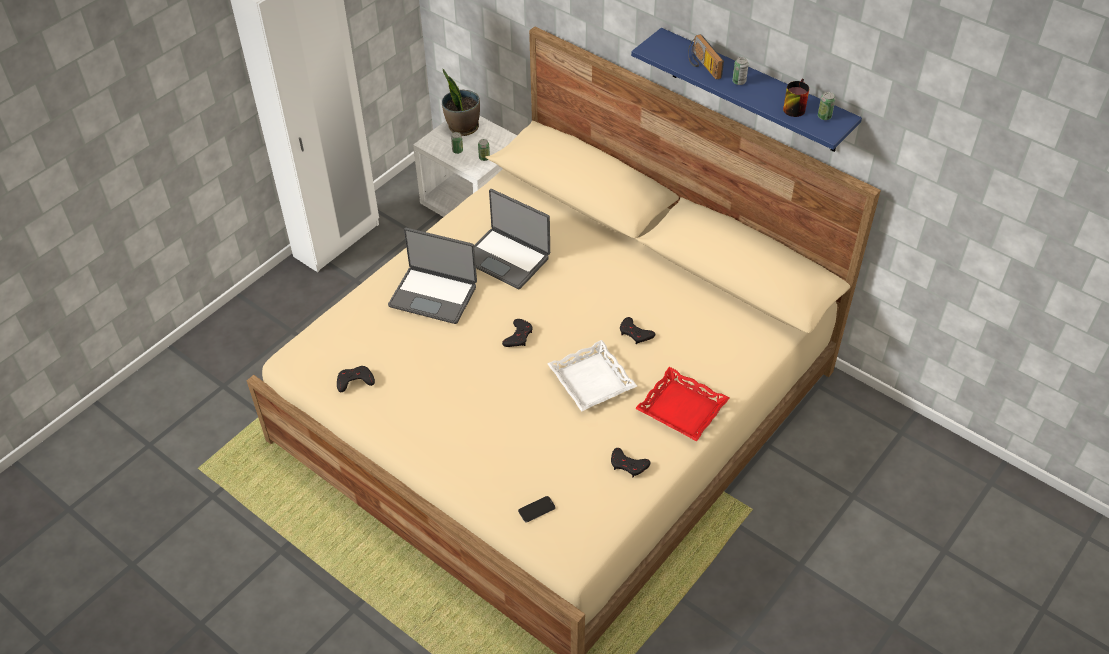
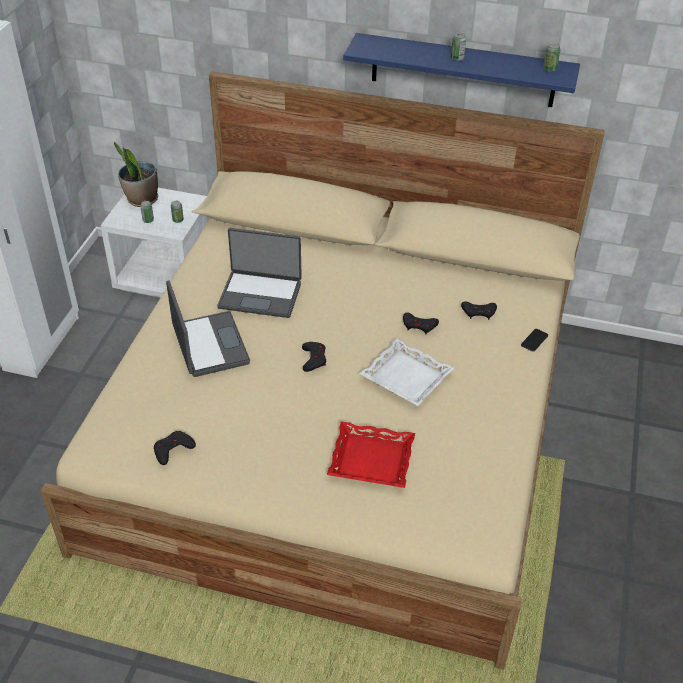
camera: 25 degrees left, 5 degrees down
laptop [388,228,477,324] -> laptop turned 105 degrees counterclockwise [166,280,250,377]
phone [518,496,556,522] -> phone moved to [521,329,548,352]
black game controller [611,448,651,478] -> black game controller moved to [461,302,497,320]
red tray [635,367,729,441] -> red tray moved to [327,421,415,488]
radio [688,34,724,80] -> none
mug [783,79,809,117] -> none

